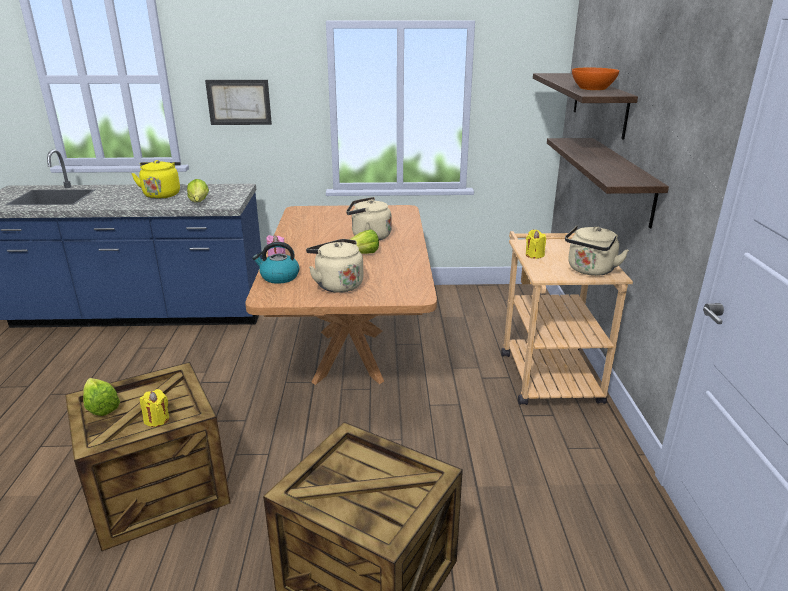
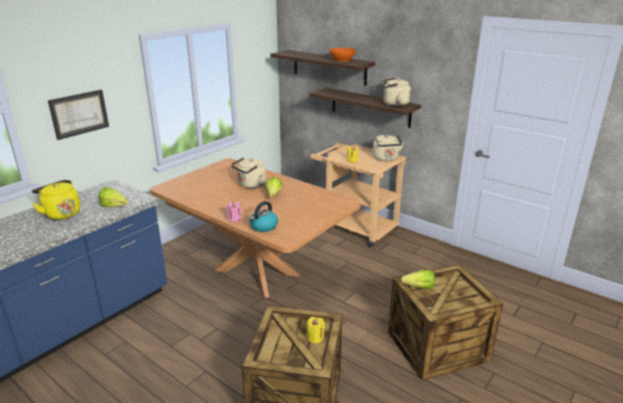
camera: 50 degrees left, 0 degrees up
lettuce [83,378,120,416] -> lettuce moved to [401,270,435,290]
beige kettle [306,239,363,293] -> beige kettle moved to [381,77,411,106]

